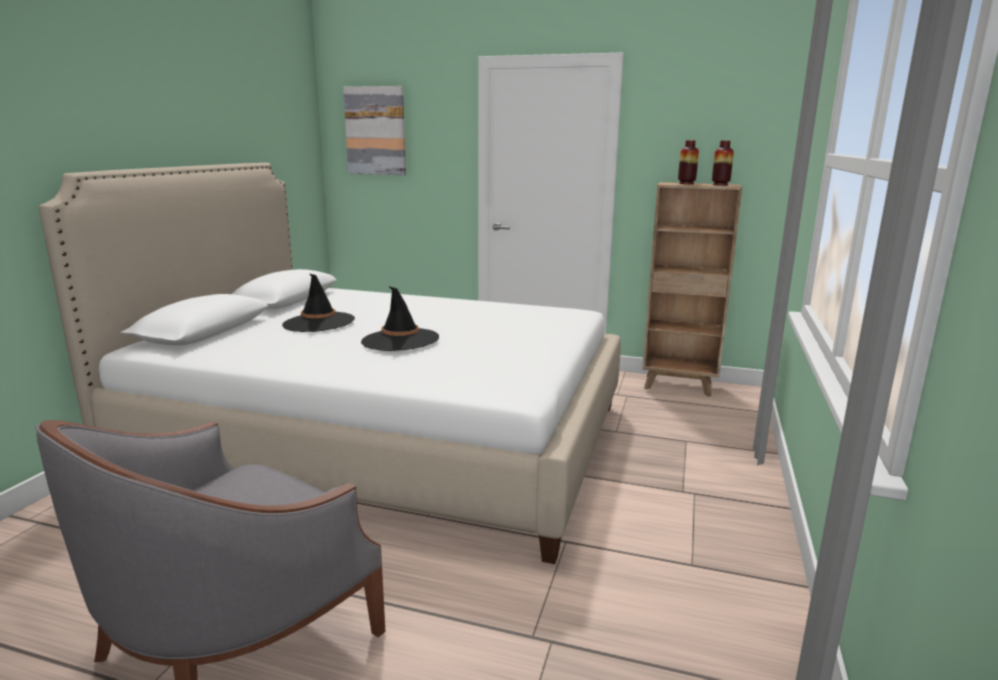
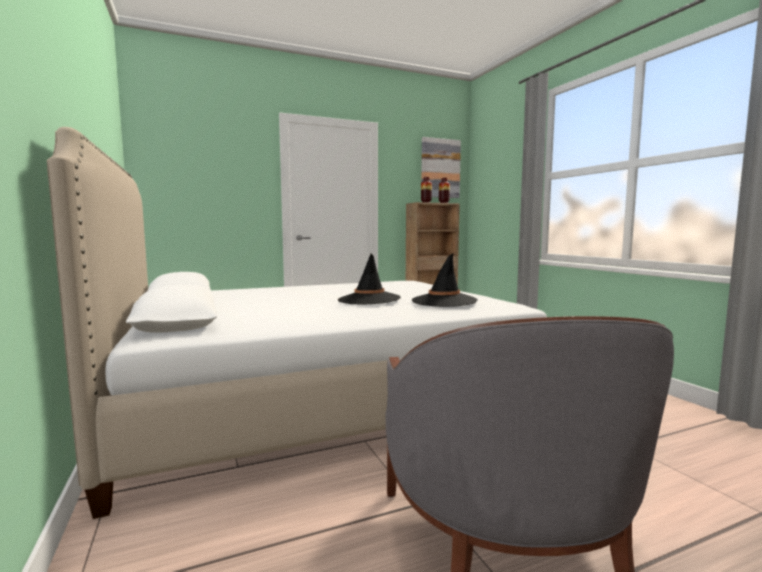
camera: 40 degrees left, 10 degrees down
black hat [282,274,355,332] -> black hat moved to [412,254,477,307]
picture [343,86,406,175] -> picture moved to [421,137,461,198]

